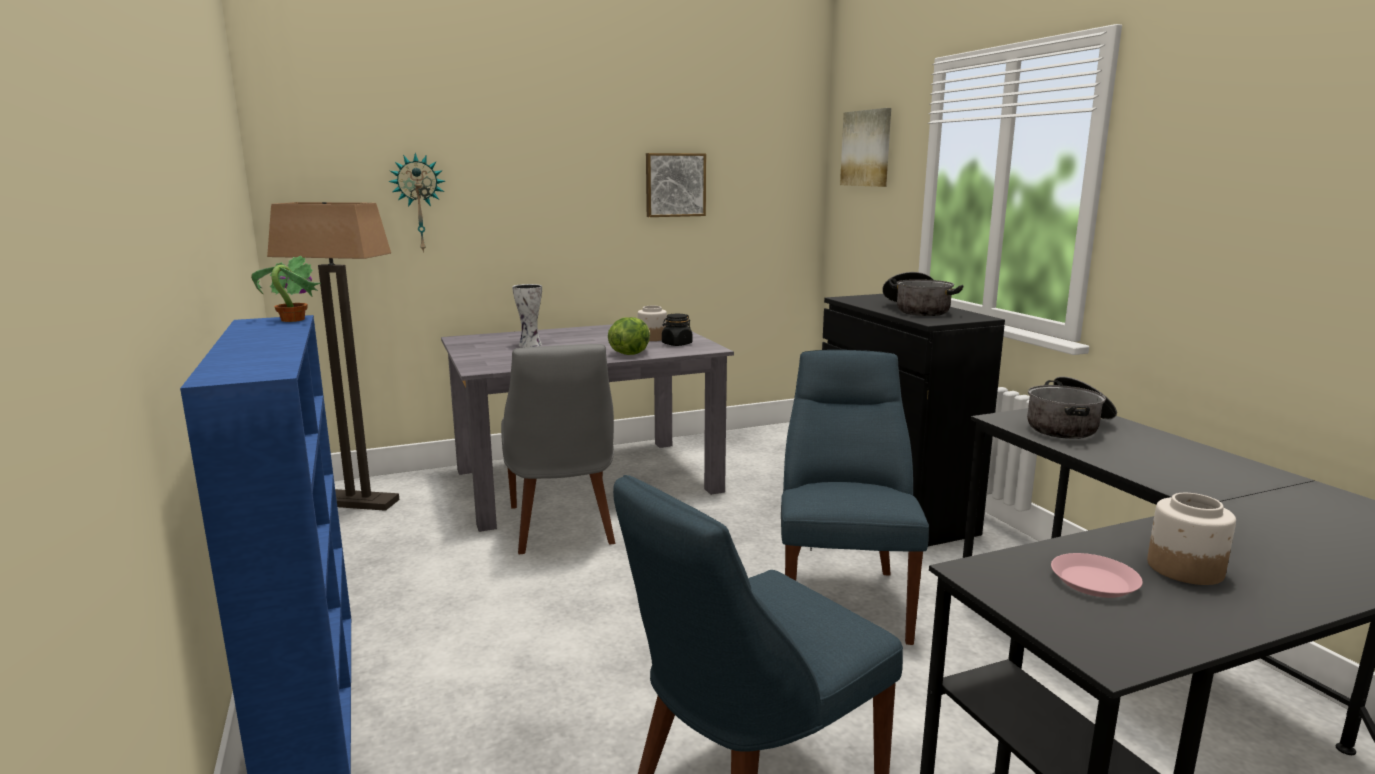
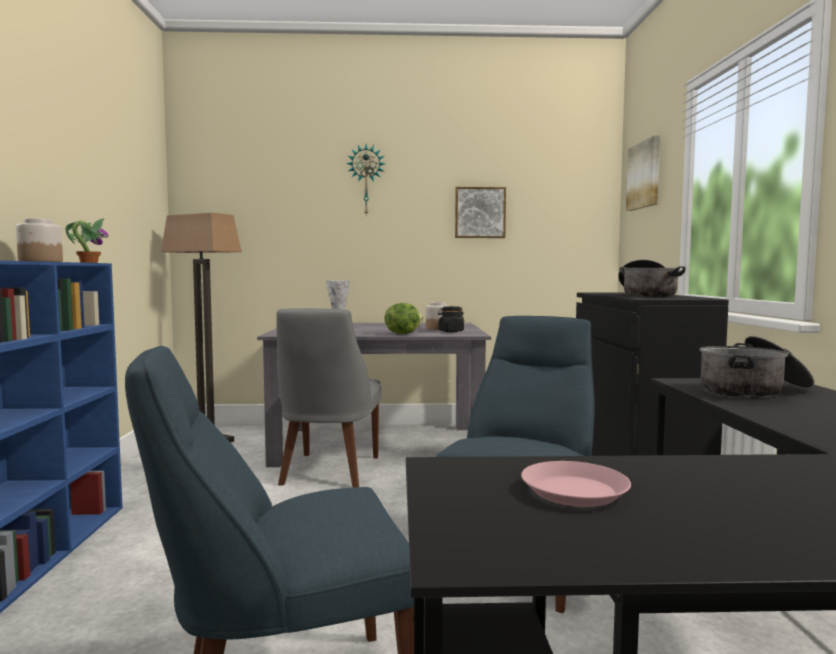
camera: 20 degrees right, 10 degrees down
wall clock [389,153,445,253] -> wall clock moved to [346,144,385,216]
jar [1147,493,1236,585] -> jar moved to [16,218,63,262]

